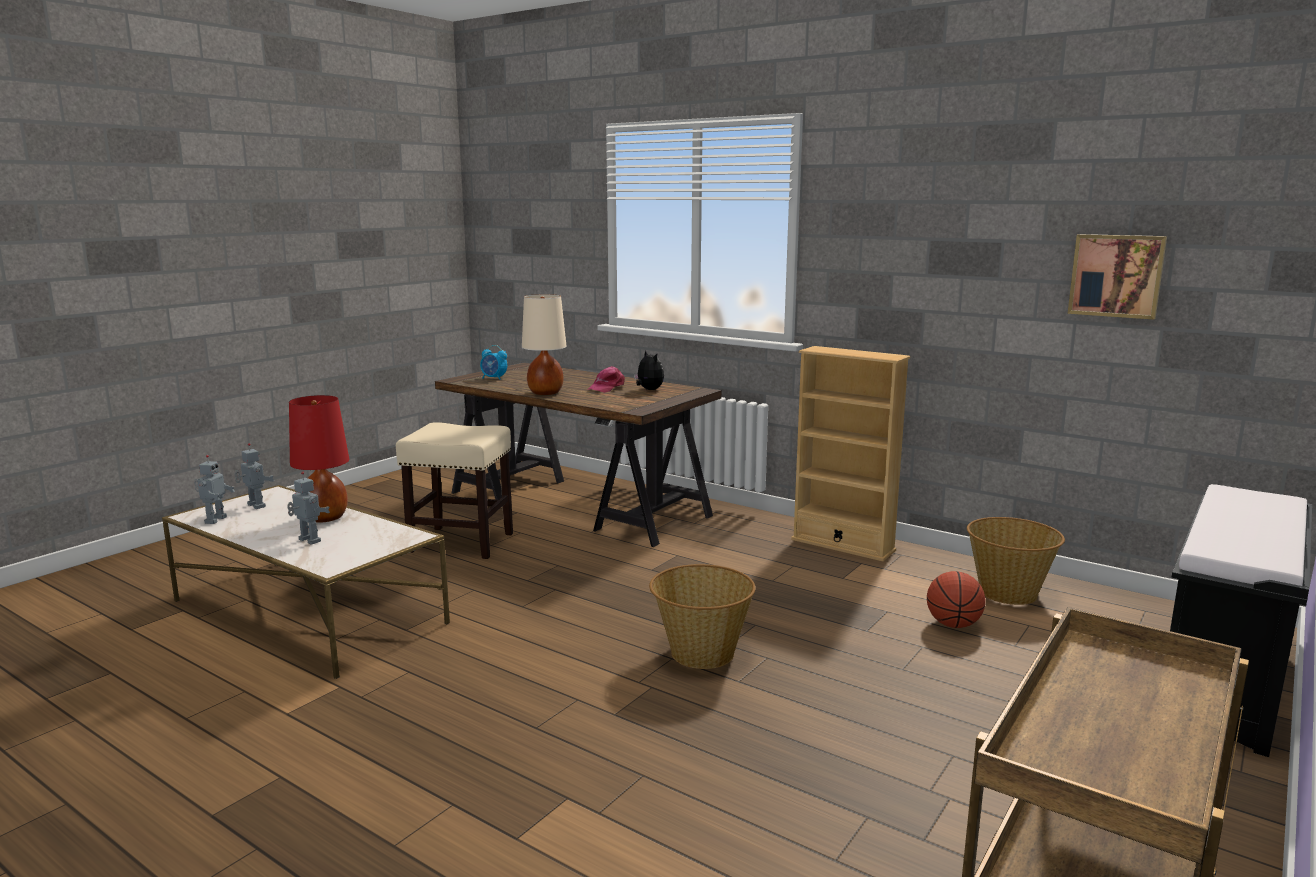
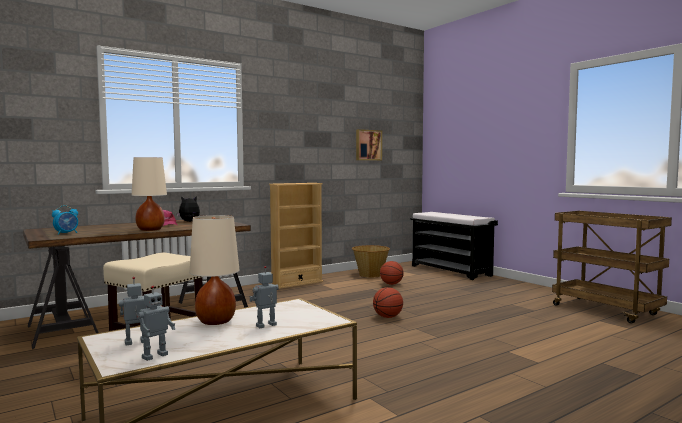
camera: 70 degrees left, 10 degrees down
toy robot [194,455,235,524] -> toy robot turned 105 degrees clockwise [137,286,175,361]
red table lamp [289,395,349,523] -> beige table lamp [190,215,239,325]
basket [649,564,756,669] -> basketball [373,287,403,318]

